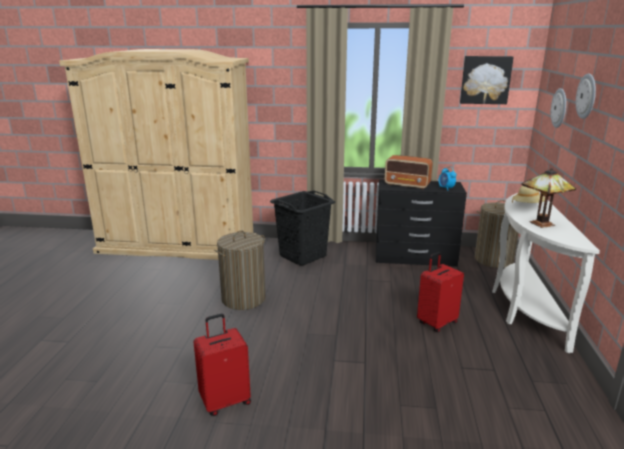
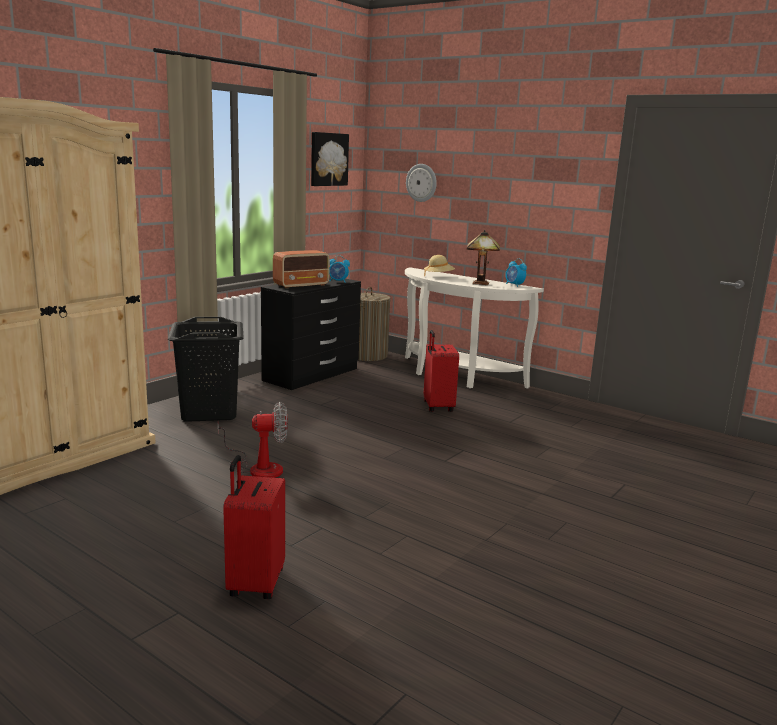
camera: 60 degrees left, 5 degrees down
red suitcase [194,314,251,416] -> red suitcase moved to [223,455,285,599]
laundry basket [214,231,265,310] -> fan [218,402,288,478]
wall clock [576,73,596,119] -> none
none -> alarm clock [505,259,527,287]

